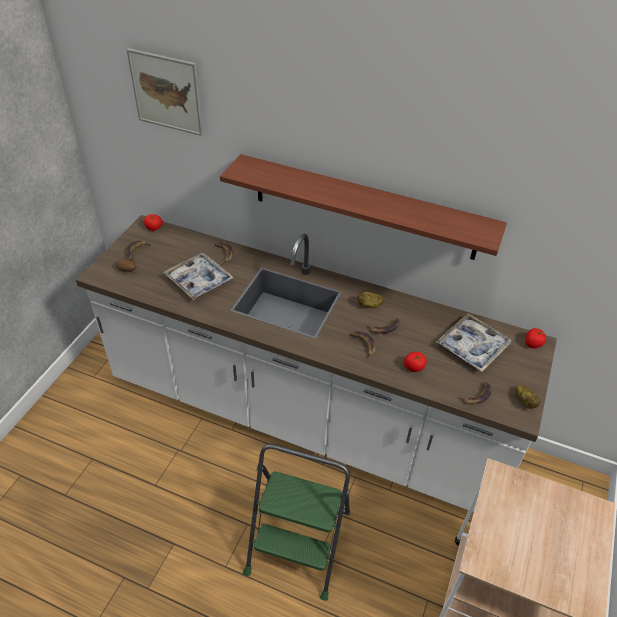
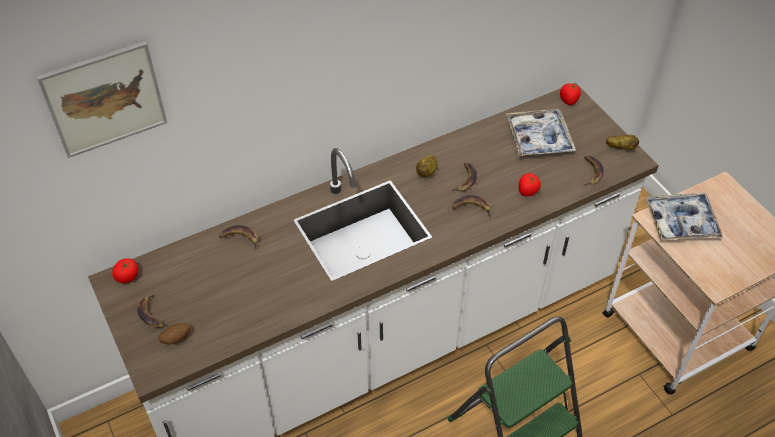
camera: 50 degrees left, 5 degrees up
tray [163,253,234,300] -> tray moved to [647,193,723,241]
shelf [220,154,507,260] -> none

